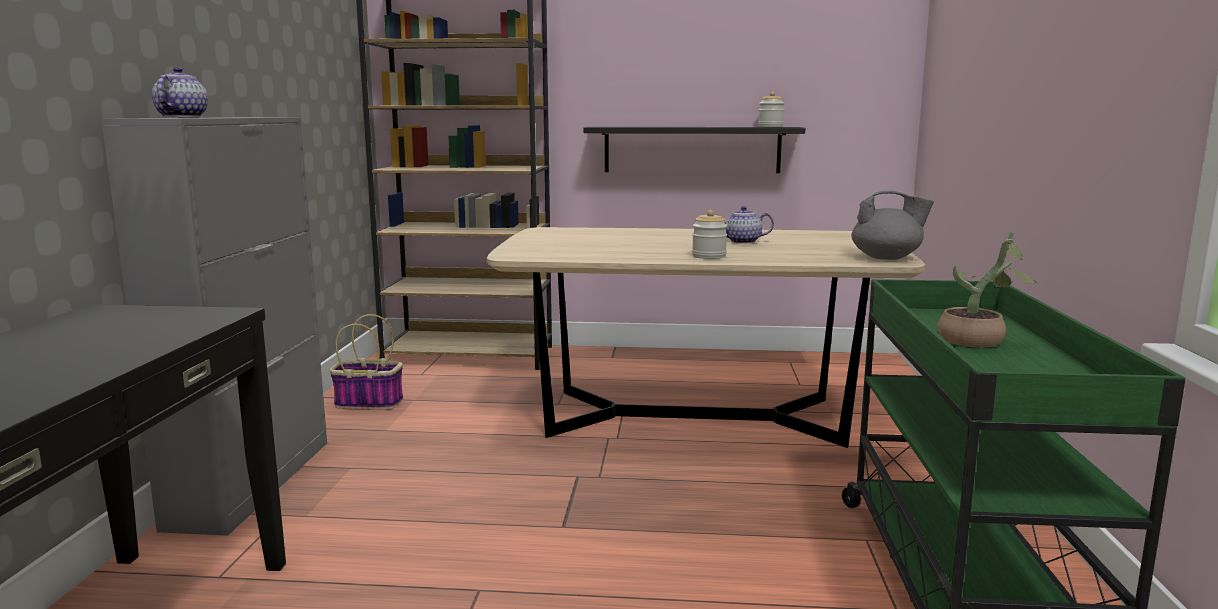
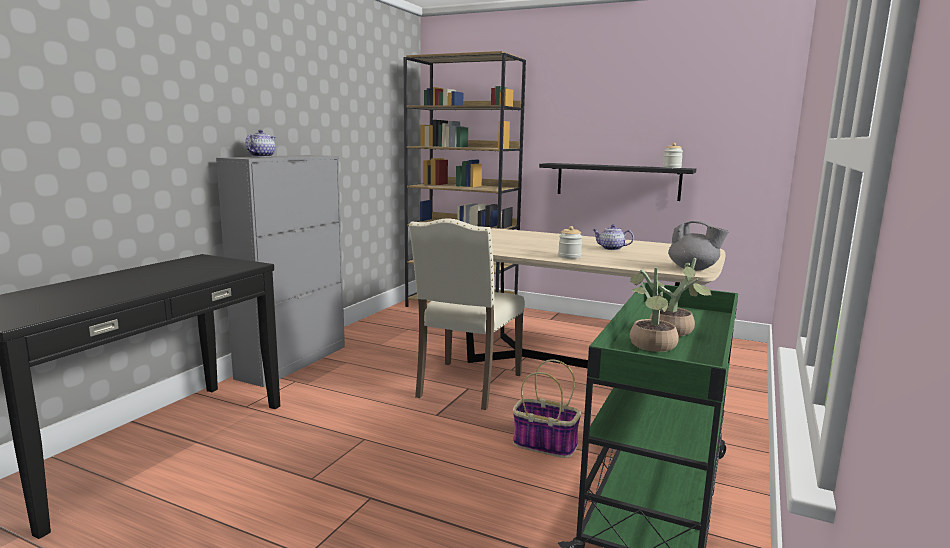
camera: 20 degrees right, 0 degrees up
basket [330,314,403,410] -> basket moved to [513,359,581,458]
none -> beige chair [409,218,525,410]
none -> potted plant [630,267,679,352]

